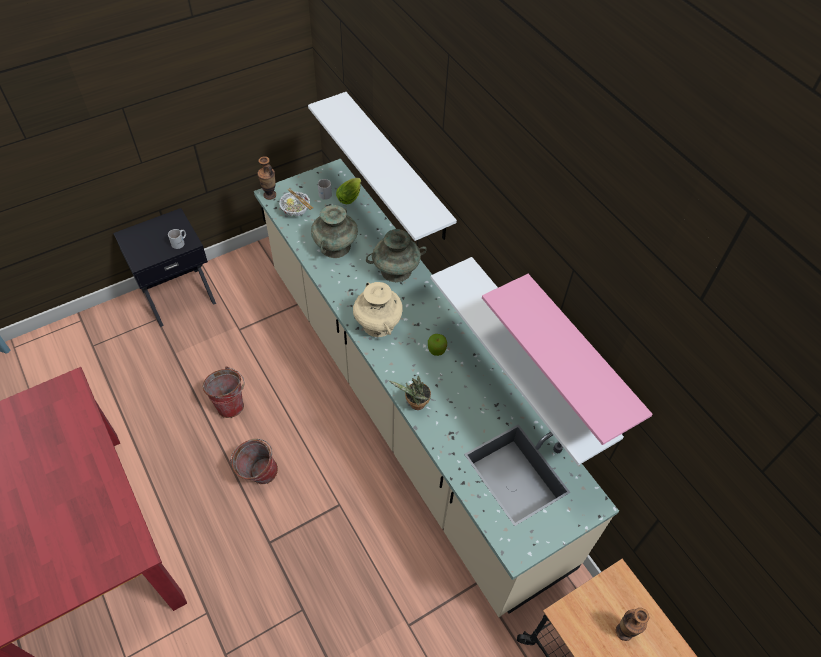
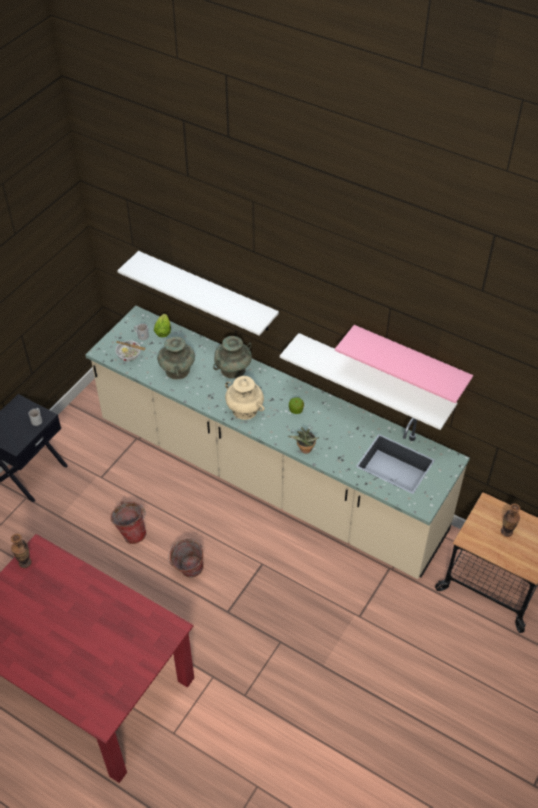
camera: 25 degrees left, 5 degrees down
vase [258,156,276,200] -> vase moved to [11,534,32,568]

